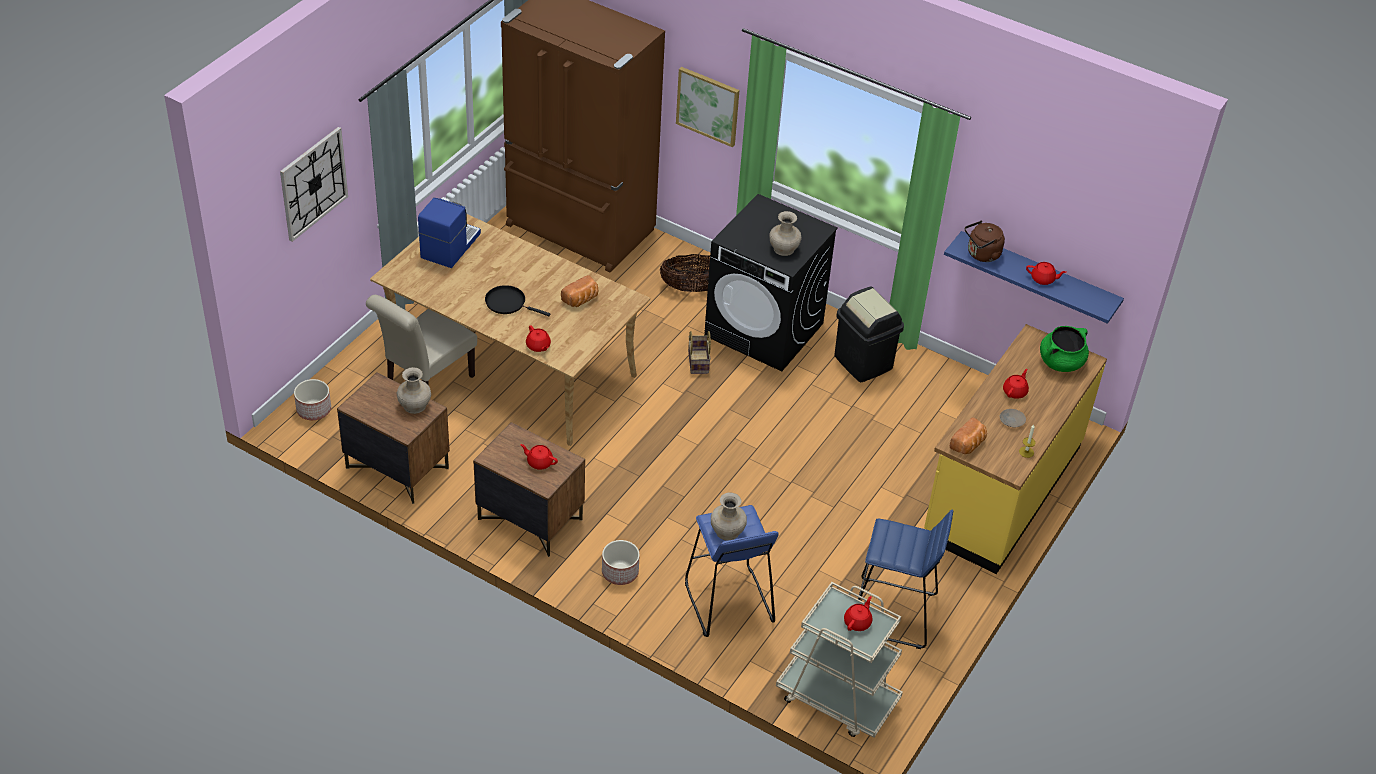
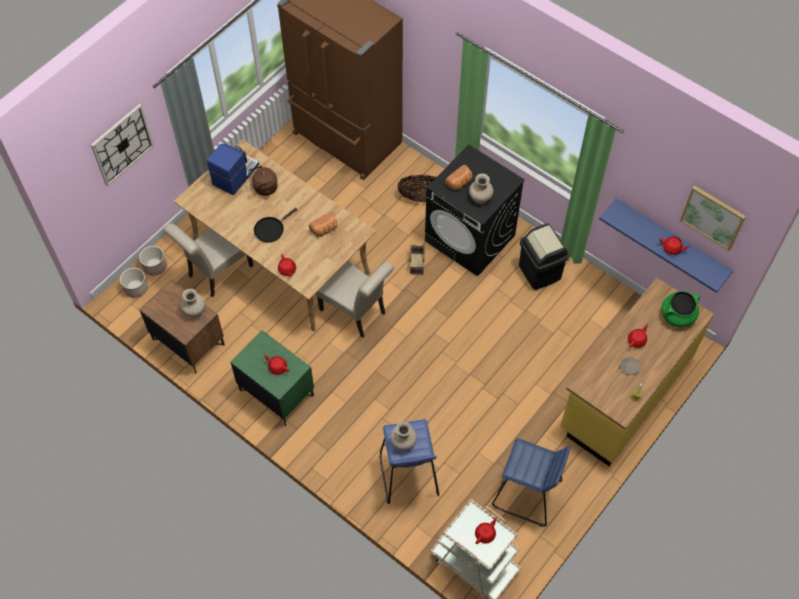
camera: 10 degrees right, 15 degrees up
brown nightstand [473,422,585,557] -> green nightstand [230,330,314,426]
black frying pan [485,285,550,316] -> black frying pan turned 75 degrees counterclockwise [254,208,297,242]
planter [602,540,640,585] -> planter moved to [139,246,167,275]
picture [676,67,739,147] -> picture moved to [680,185,746,251]
bread [950,417,987,454] -> bread moved to [445,165,473,190]
brown kettle [965,220,1005,262] -> brown kettle moved to [248,166,278,196]
none -> beige chair [315,261,394,338]

